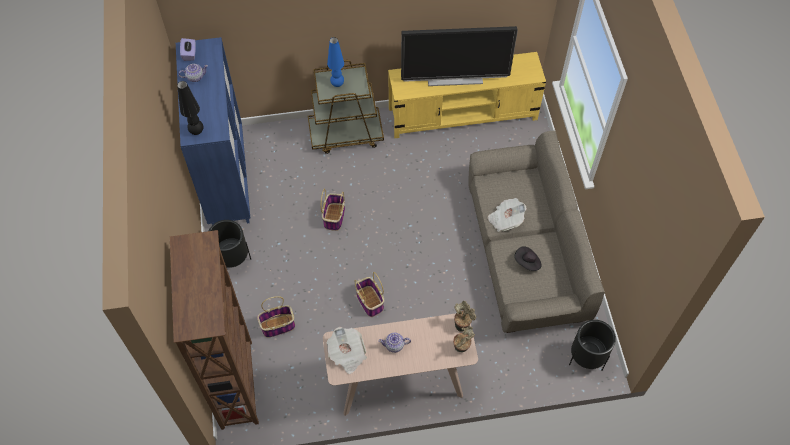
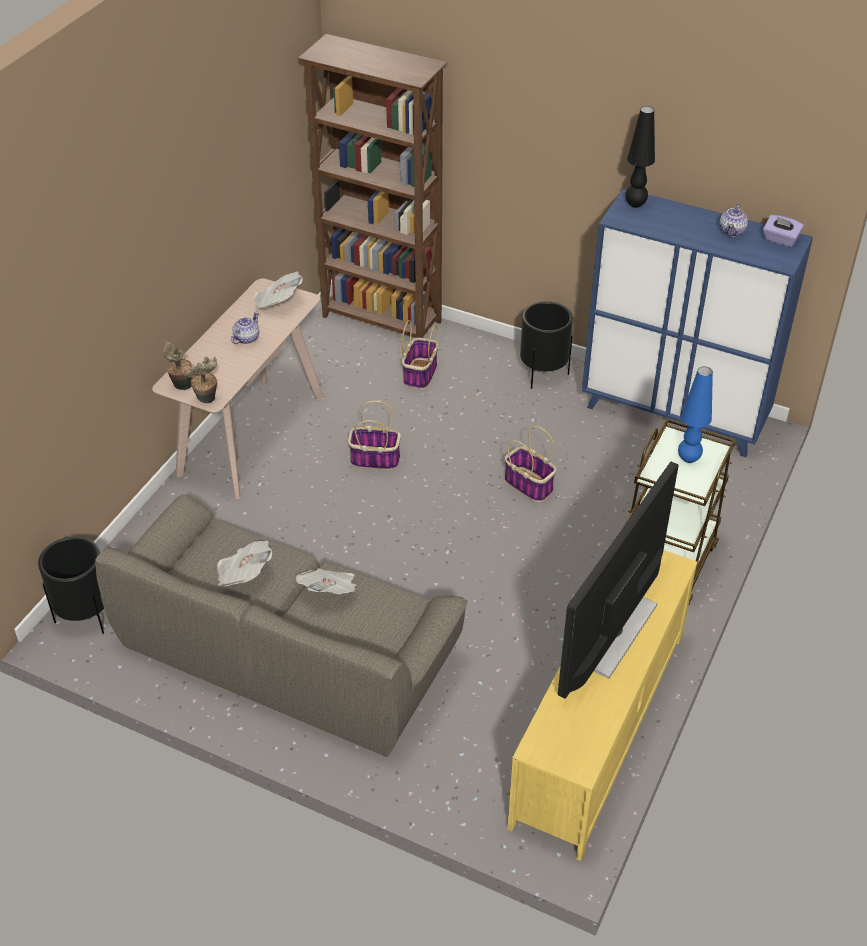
camera: 125 degrees right, 15 degrees down
black hat [514,246,542,271] -> newspaper [217,541,272,586]

